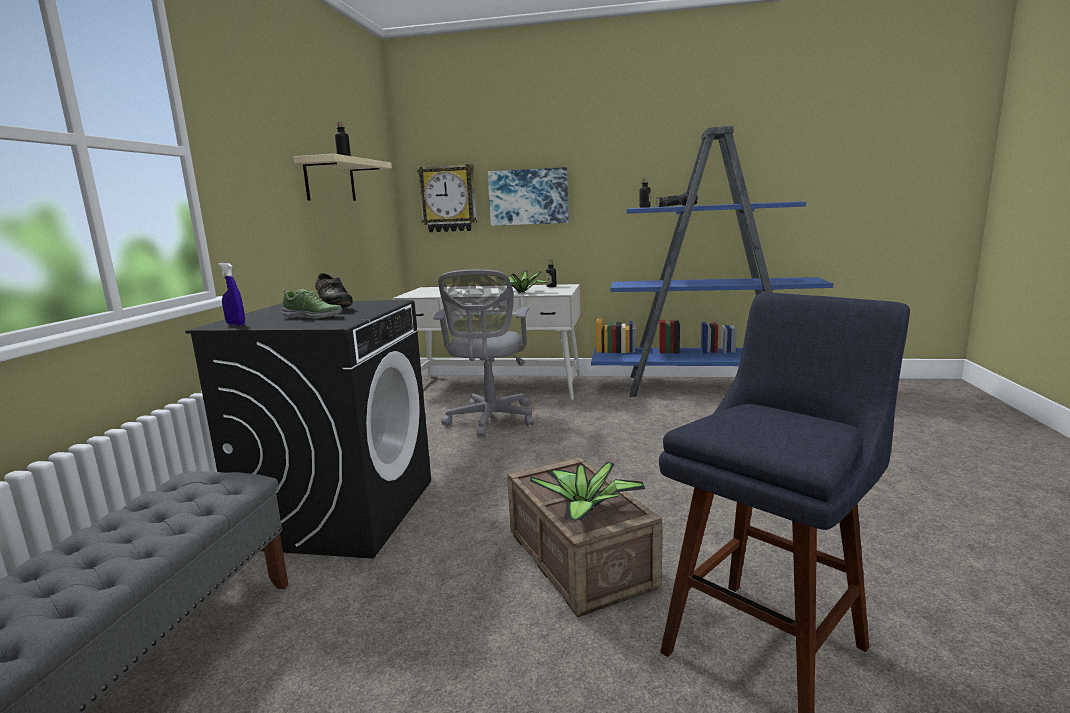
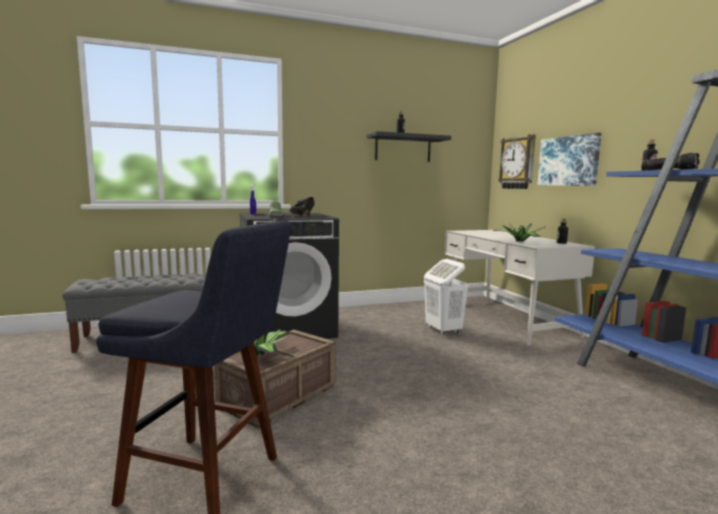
camera: 60 degrees right, 5 degrees down
beige shelf [293,154,392,201] -> black shelf [367,131,451,162]
grey office chair [433,269,534,437] -> white laundry basket [424,259,470,335]

